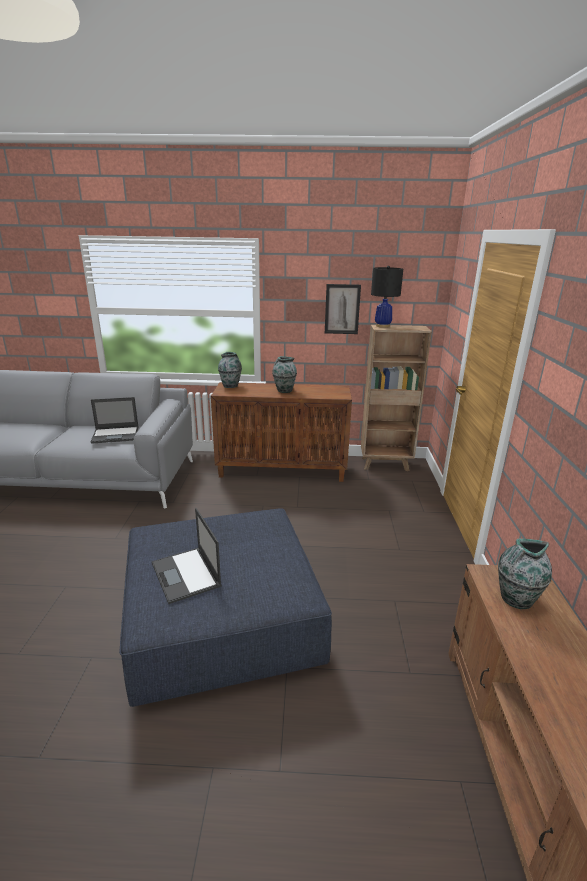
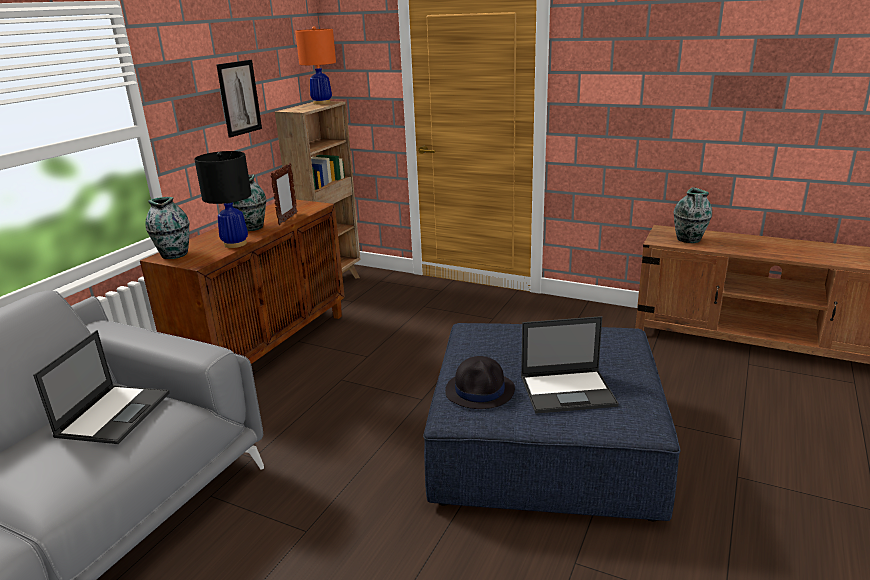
camera: 65 degrees left, 0 degrees up
black table lamp [371,266,403,328] -> black table lamp moved to [194,151,251,248]
none -> picture frame [270,163,297,225]
none -> orange table lamp [295,26,336,104]
none -> black hat [445,356,515,409]

